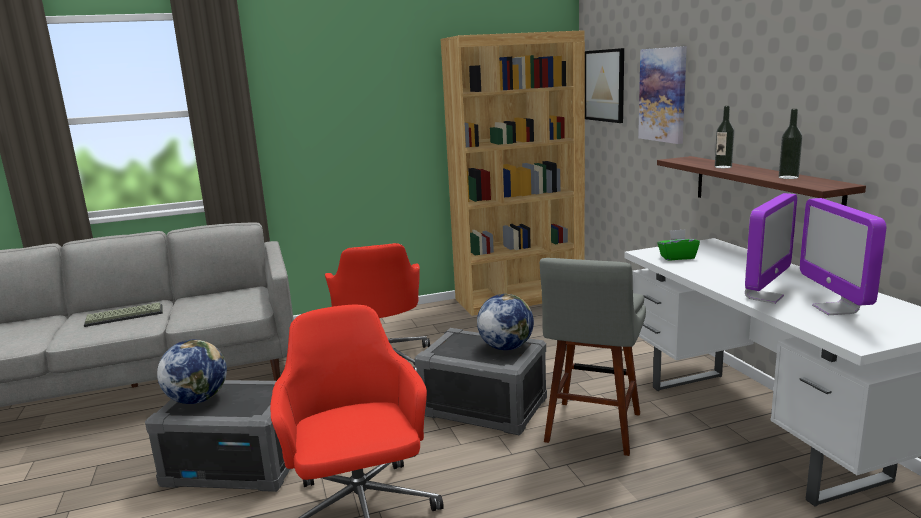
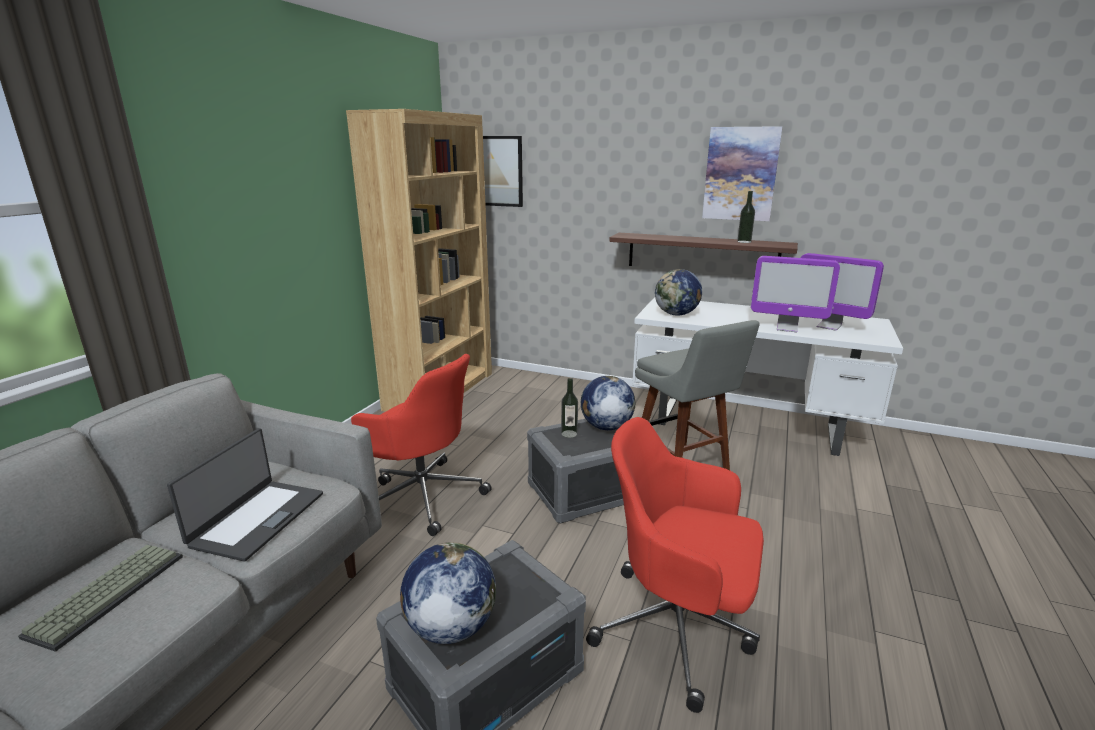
camera: 50 degrees left, 5 degrees up
picture [638,46,687,144] -> picture moved to [702,126,783,221]
green tissue box [657,229,700,260] -> globe [655,269,702,316]
bottle [715,106,734,168] -> bottle moved to [561,378,578,438]
monitor [745,193,797,304] -> monitor turned 120 degrees clockwise [751,256,840,332]
none -> laptop [167,428,323,562]

